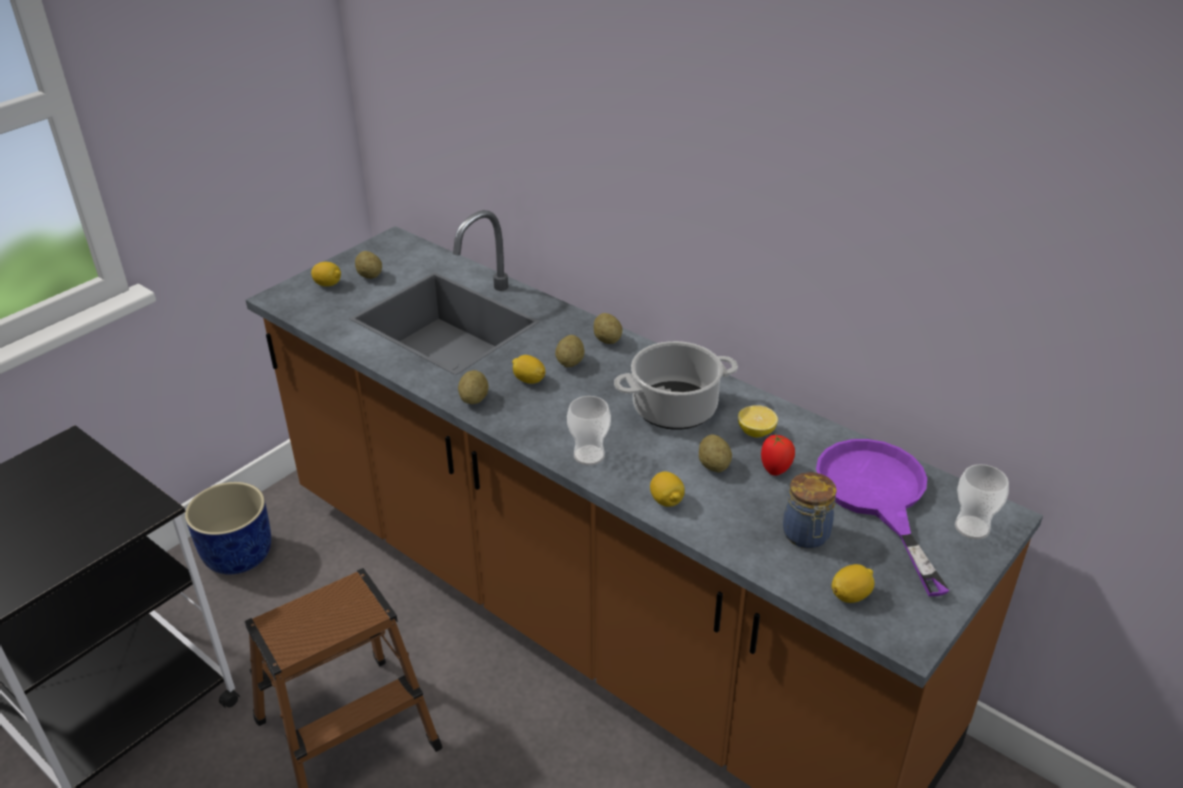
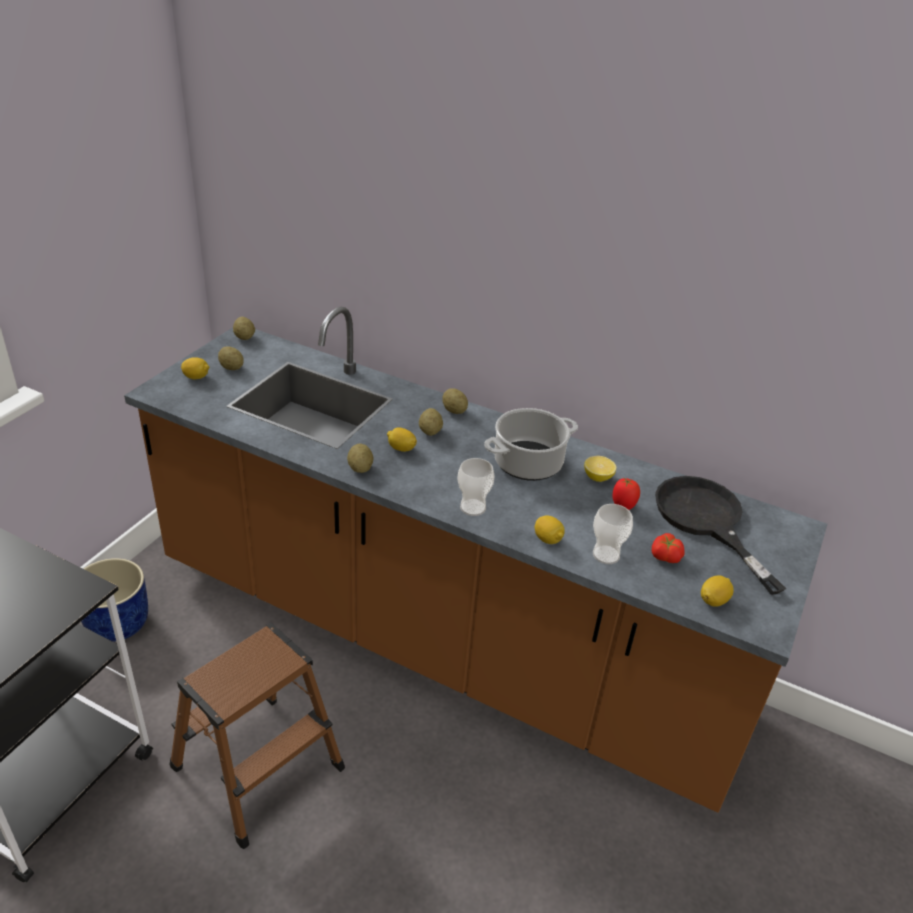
camera: 15 degrees left, 0 degrees up
potato [699,434,732,472] -> potato moved to [233,317,255,340]
jar [783,472,836,548] -> tomato [651,533,685,563]
purple frying pan [816,439,950,596] -> black frying pan [655,476,786,595]
cup [955,464,1009,539] -> cup moved to [593,504,633,564]

